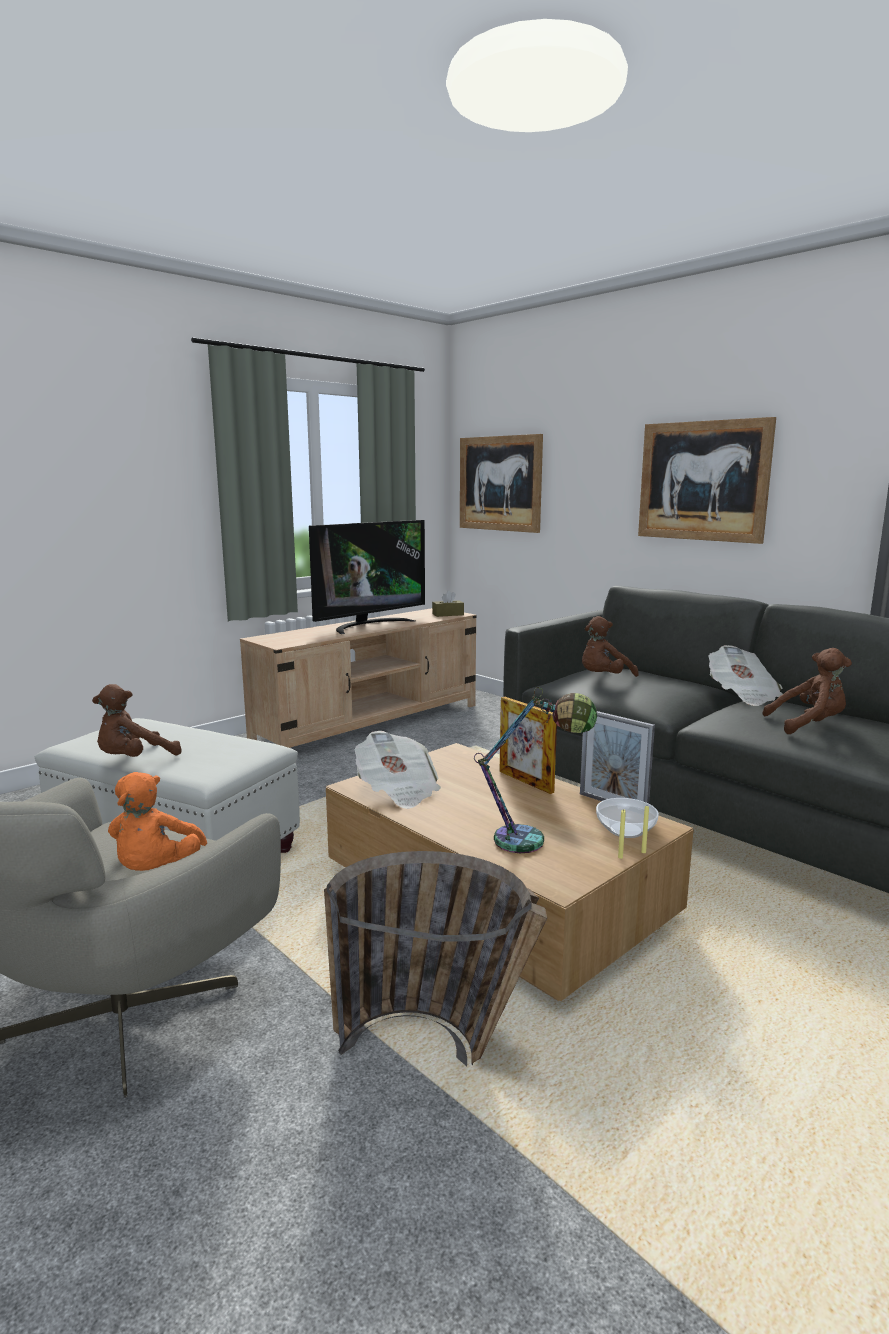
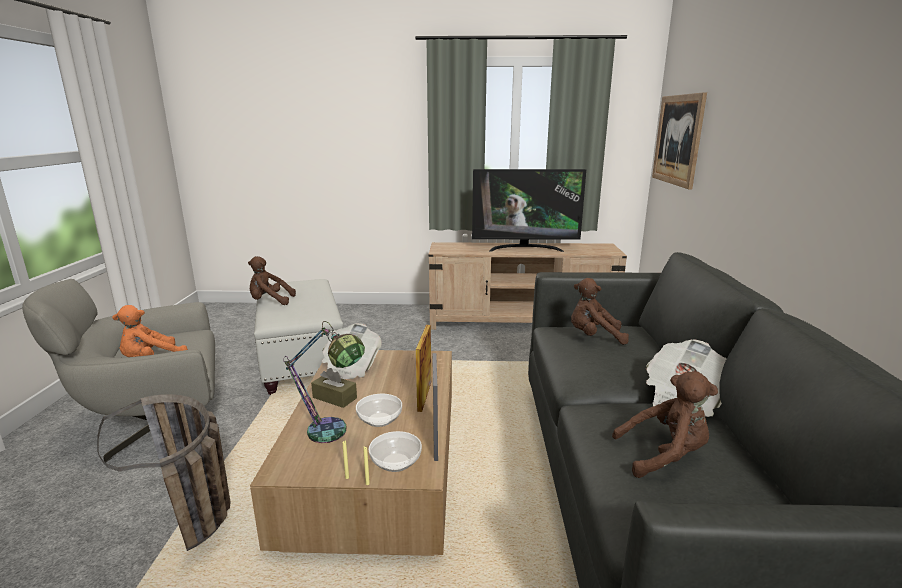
camera: 45 degrees right, 5 degrees up
brown tissue box [432,590,464,617] -> brown tissue box moved to [311,368,357,408]
picture [638,417,776,544] -> none
brown plush toy [762,648,852,734] -> brown plush toy turned 45 degrees counterclockwise [612,371,718,478]
none -> bowl [356,394,402,427]

